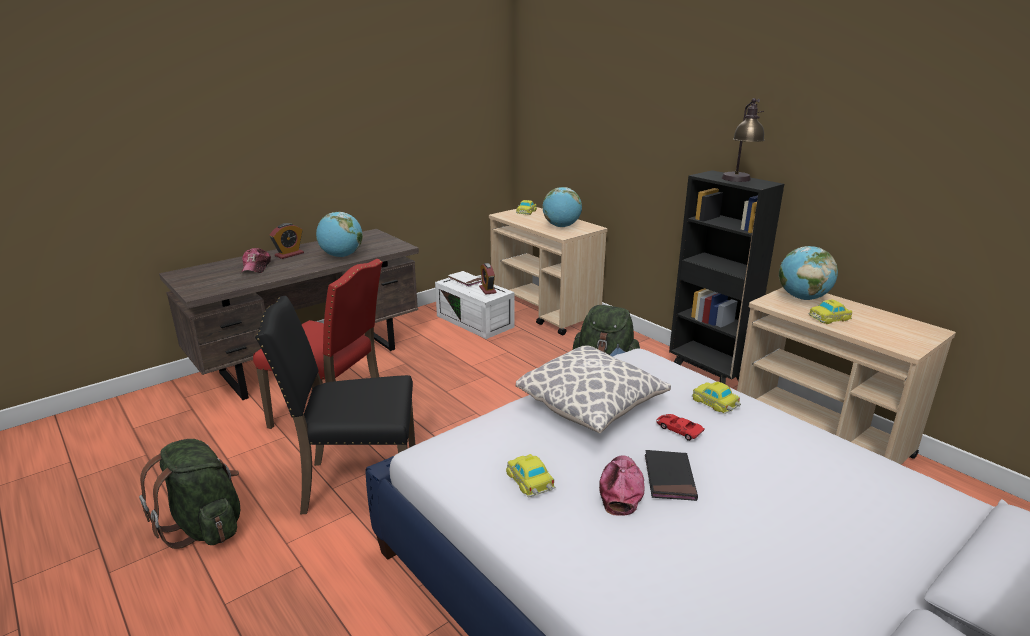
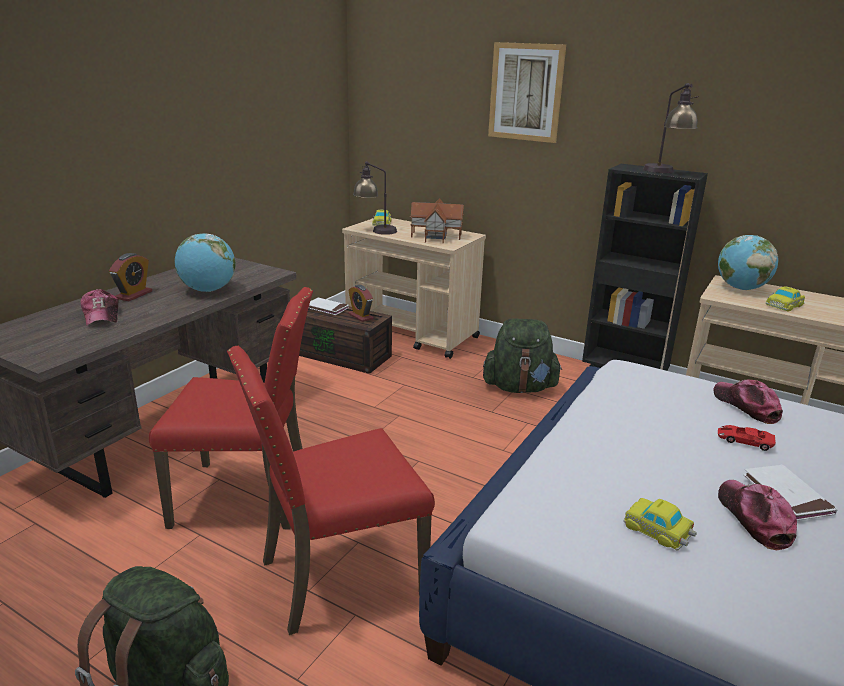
camera: 20 degrees left, 0 degrees up
black chair [255,296,415,514] -> red chair [227,346,435,635]
white storage box [435,278,514,339] -> brown storage box [299,307,392,374]
pillow [516,345,671,433] -> none
globe [542,187,582,227] -> toy house [410,198,464,244]
black book [645,450,698,501] -> white book [743,465,838,521]
toy car [692,382,741,414] -> cap [714,380,783,424]
none -> table lamp [353,161,397,235]
none -> picture [488,42,566,143]

